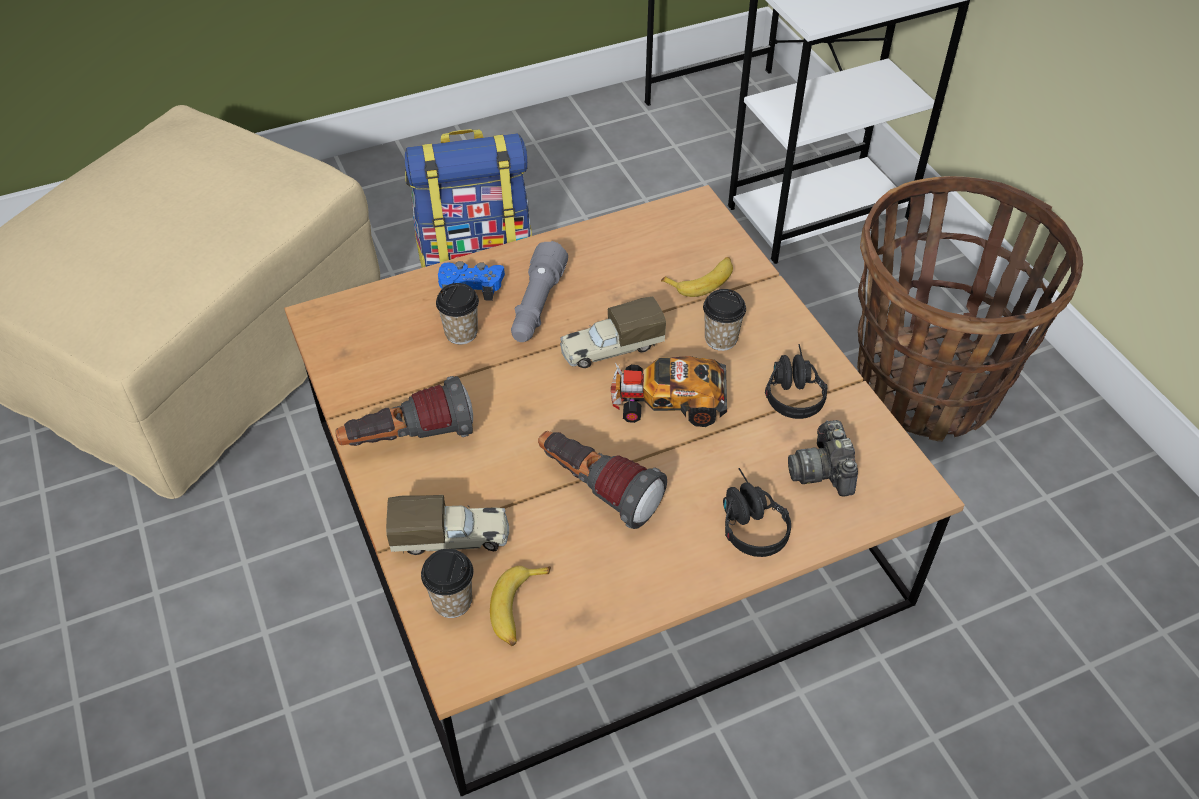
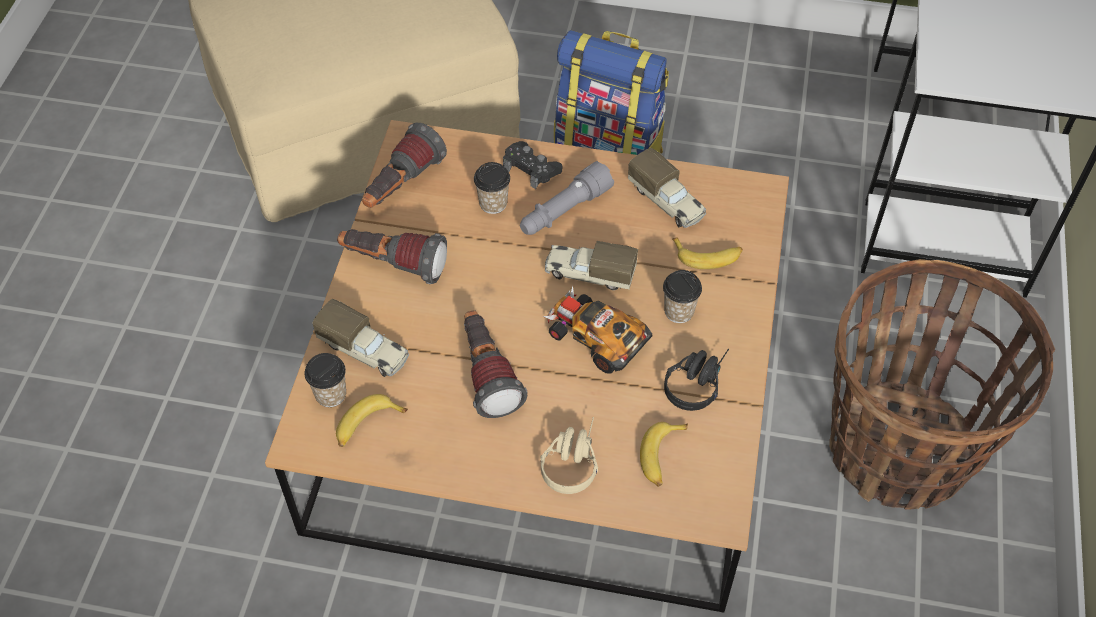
camera: 35 degrees right, 5 degrees up
blue game controller [438,261,505,301] -> black game controller [503,141,562,189]
black headphones [723,468,791,557] -> beige headphones [540,417,598,494]
camera [788,420,858,497] -> banana [640,422,688,487]
none -> flashlight [362,123,447,208]
none -> toy truck [628,148,706,228]

